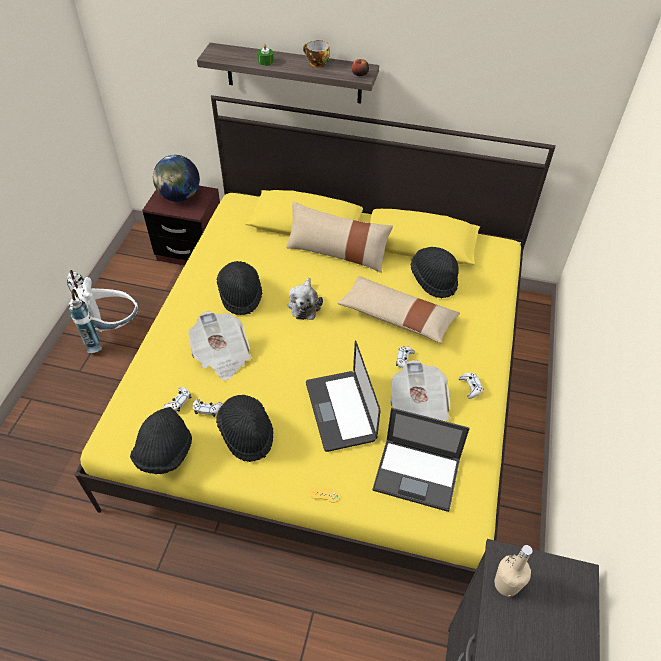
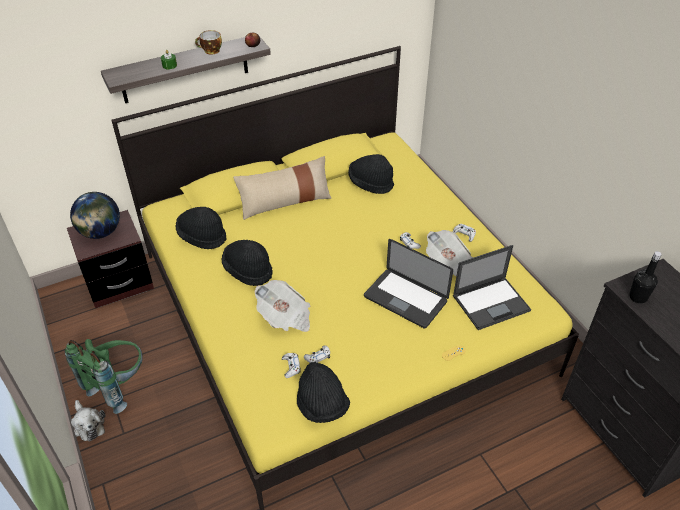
camera: 40 degrees left, 5 degrees down
white backpack [66,270,138,353] -> green backpack [65,339,143,414]
black hat [216,395,273,462] -> black hat moved to [176,207,227,249]
plush toy [288,278,323,320] -> plush toy moved to [71,400,105,442]
beige pillow [337,276,460,343] -> none
beige bottle [494,545,533,597] -> black bottle [629,251,662,303]

